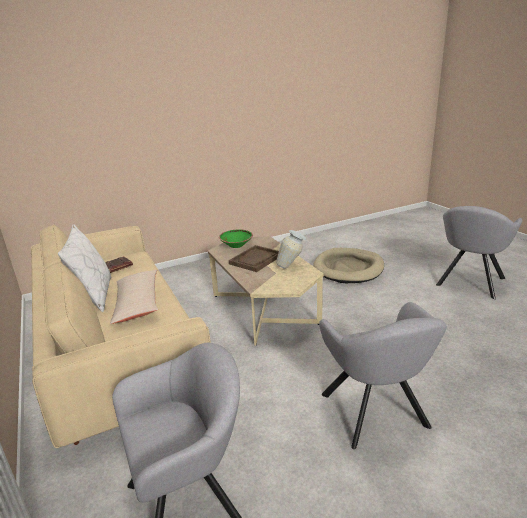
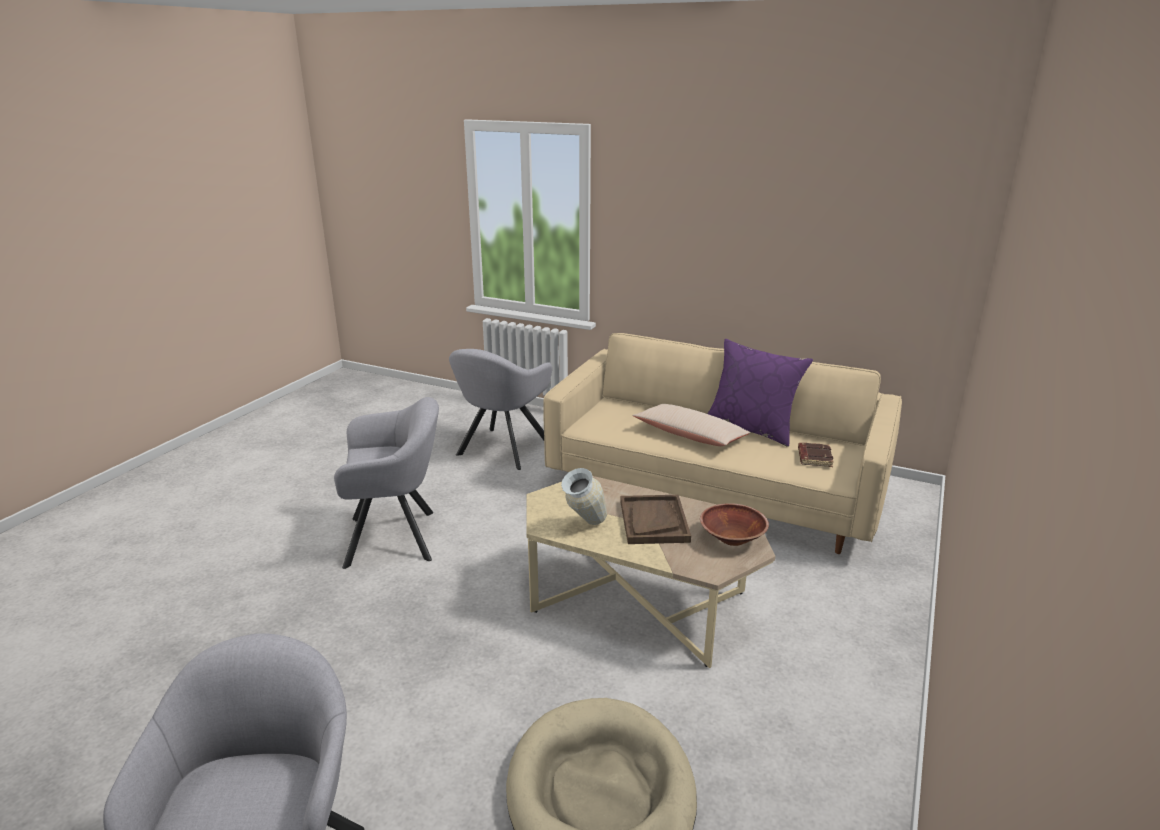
camera: 140 degrees right, 0 degrees up
white pillow [58,224,111,312] -> purple pillow [707,339,813,447]
green bowl [219,229,253,248] -> brown bowl [700,503,769,546]
grey armchair [319,302,447,449] -> grey armchair turned 135 degrees clockwise [334,397,439,569]

